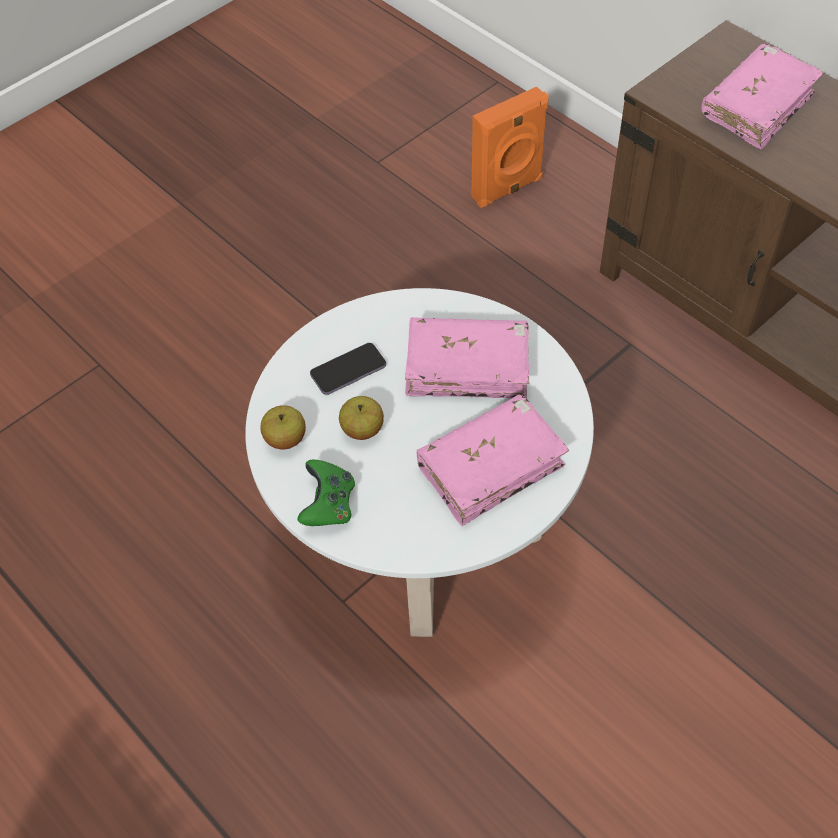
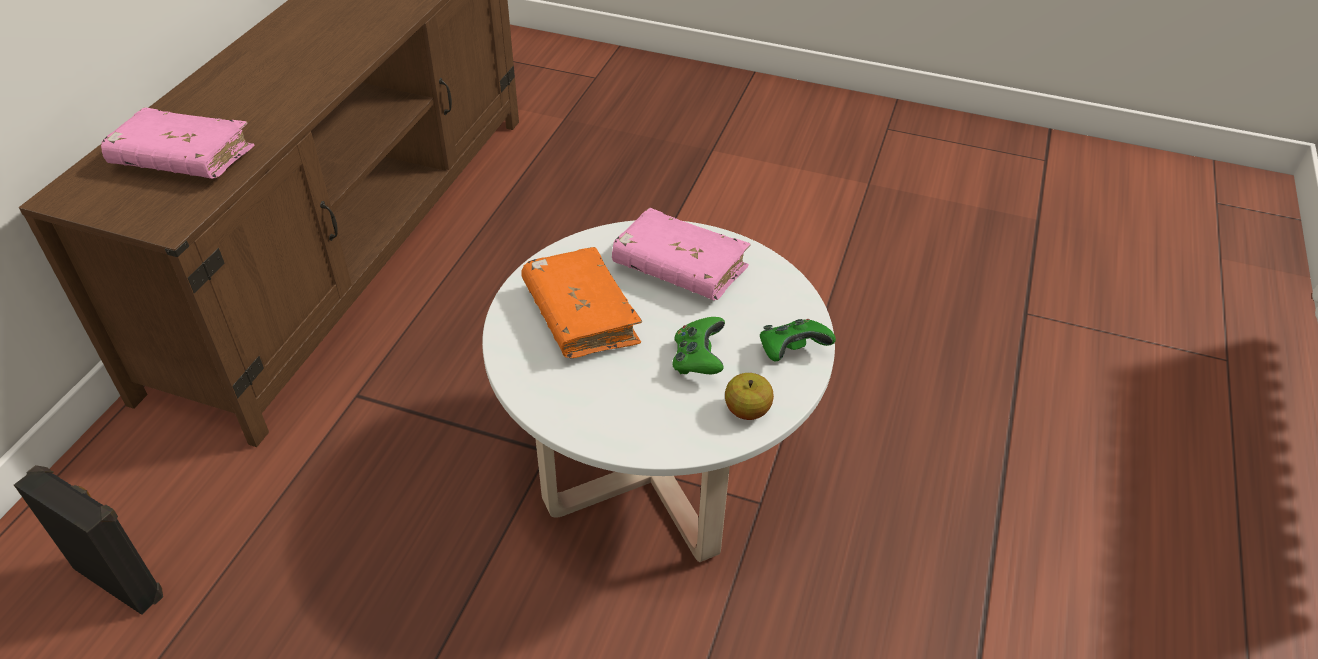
camera: 120 degrees left, 10 degrees down
phone [310,343,386,395] -> none
apple [339,396,384,440] -> green game controller [672,317,725,374]
pink book [405,317,529,399] -> orange book [521,247,642,358]
orange speaker [472,86,549,208] -> black speaker [14,465,163,615]

